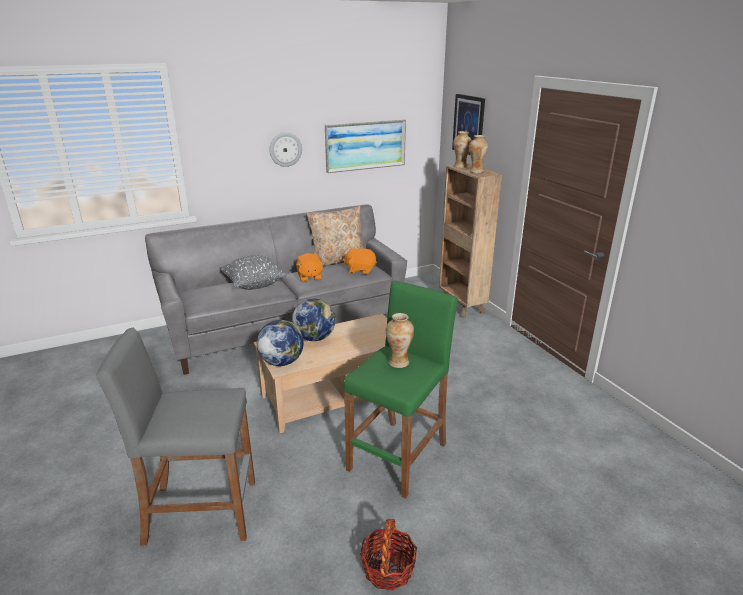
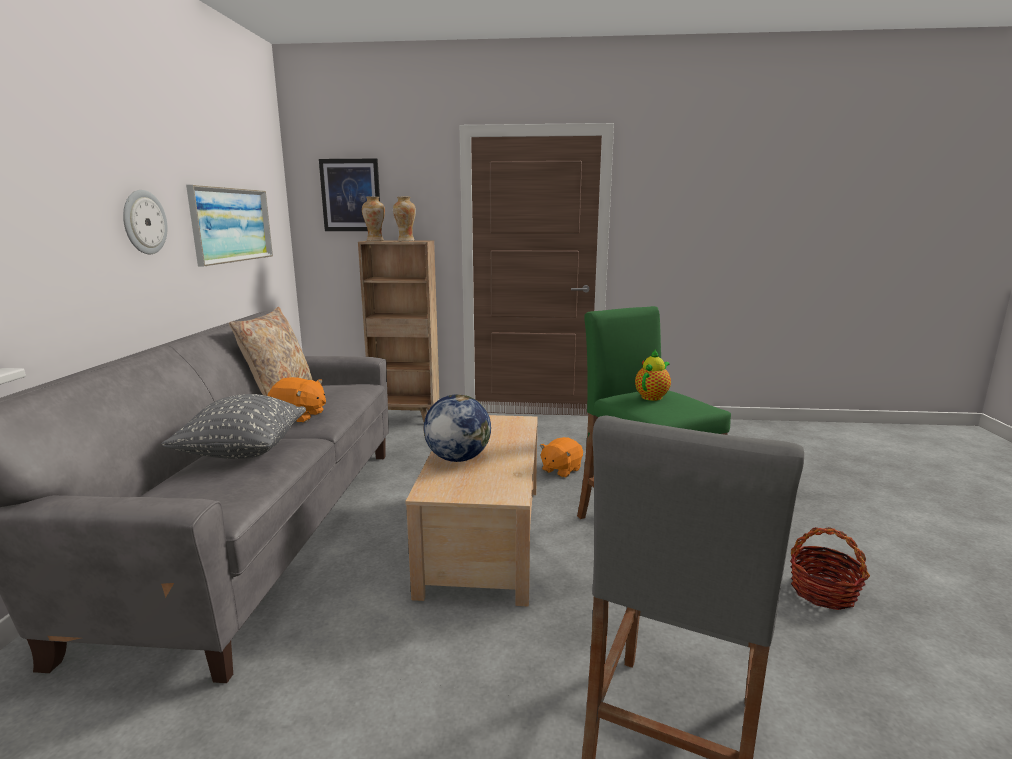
camera: 60 degrees left, 10 degrees down
globe [257,320,304,366] -> none
orange plush toy [343,247,377,274] -> orange plush toy moved to [540,437,583,478]
vase [386,313,414,368] -> teapot [635,349,671,401]

